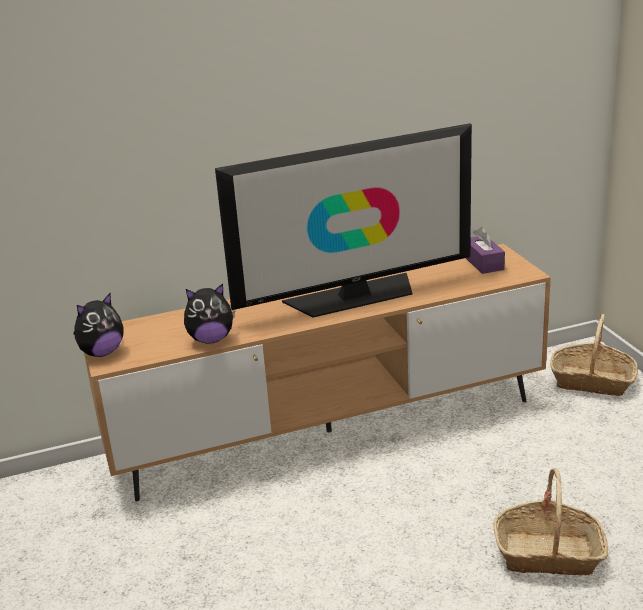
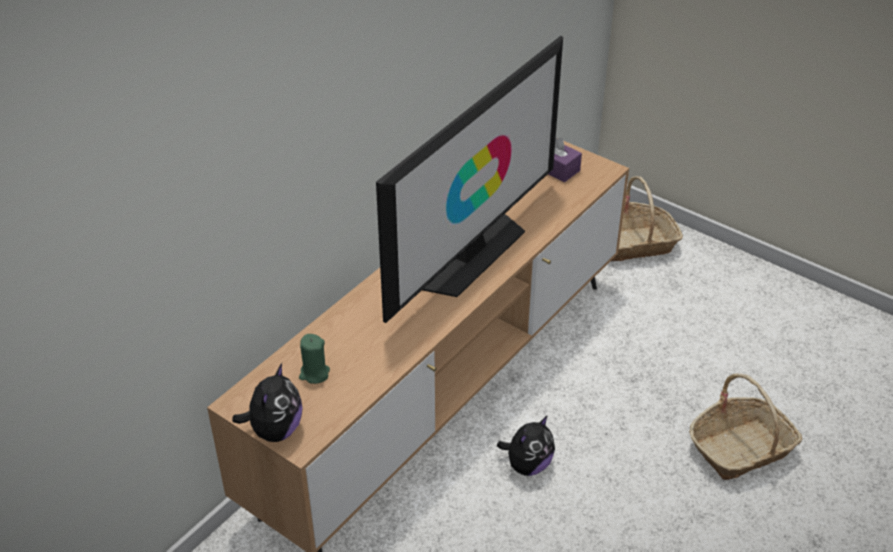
camera: 35 degrees left, 15 degrees up
plush toy [184,284,235,344] -> plush toy moved to [497,415,555,476]
none -> green candle [299,334,330,384]

